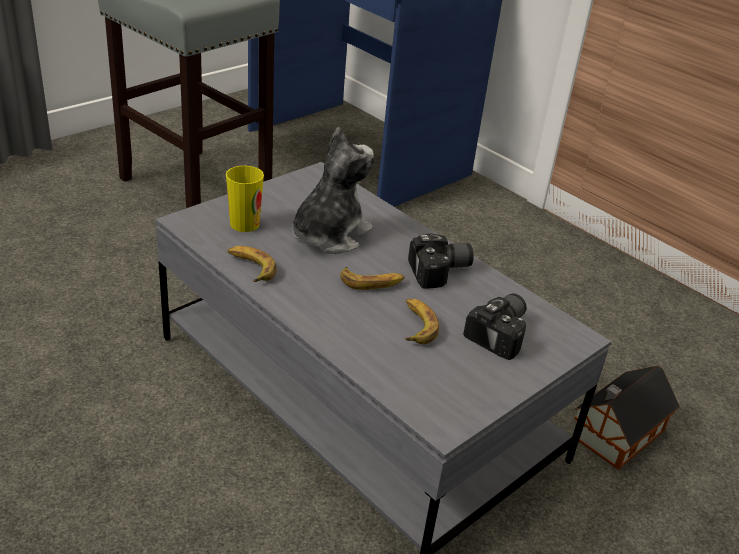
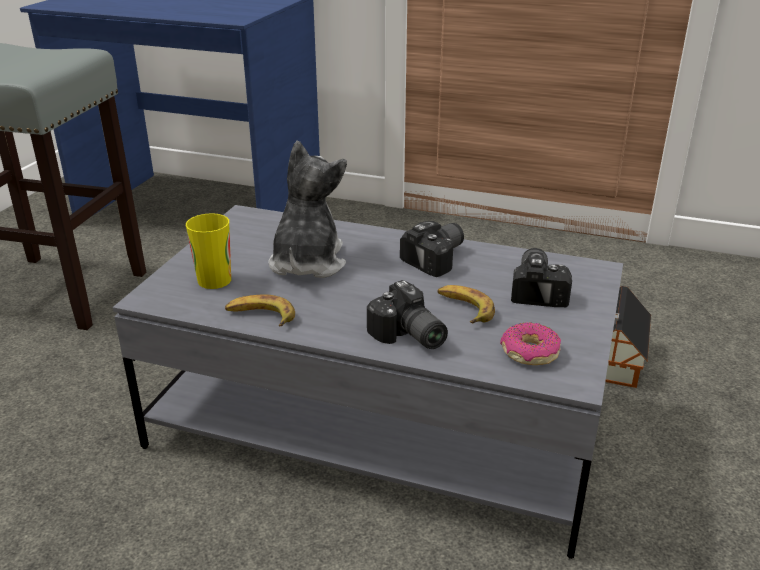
camera: 25 degrees left, 5 degrees down
banana [340,267,405,290] -> none
none -> camera [367,280,448,349]
none -> donut [500,322,561,365]

